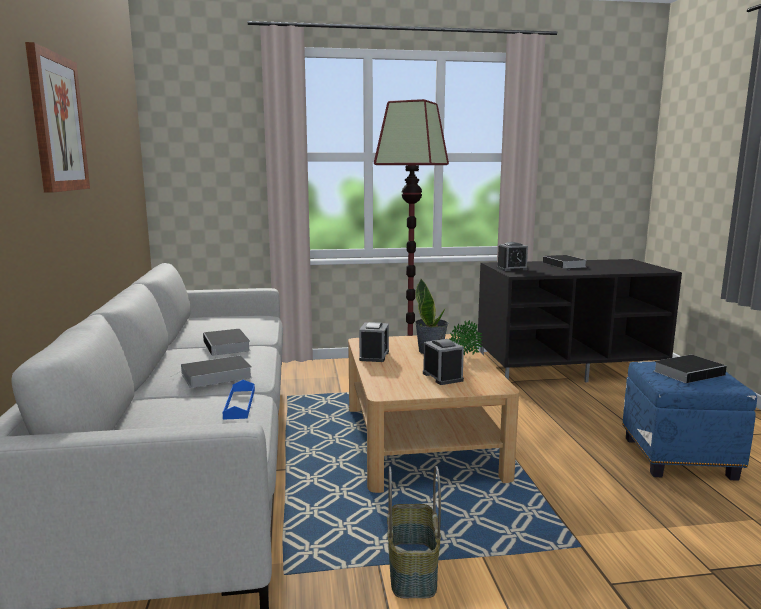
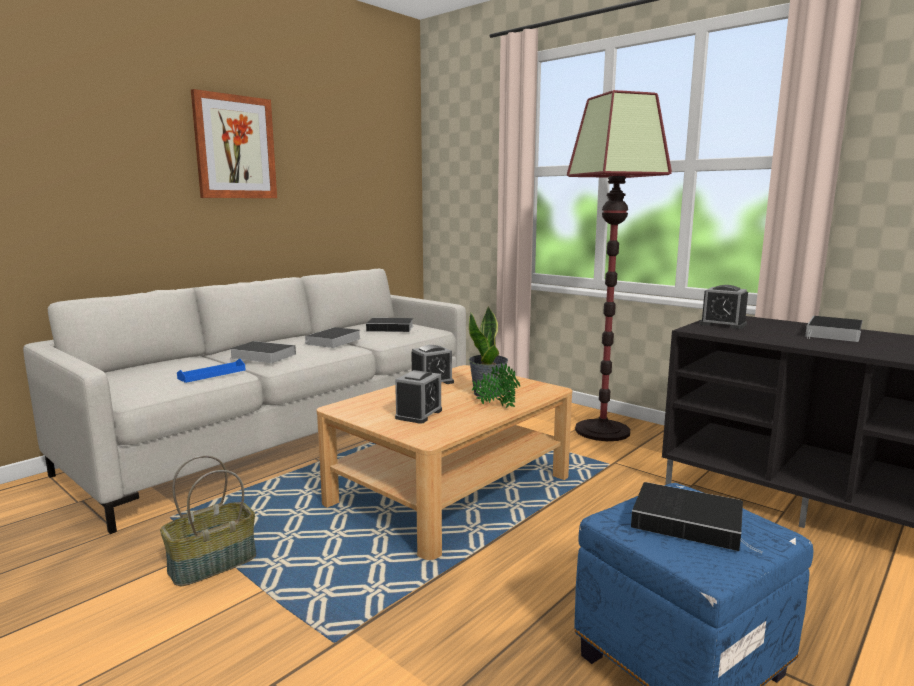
camera: 50 degrees right, 0 degrees up
none -> book [366,318,414,332]

